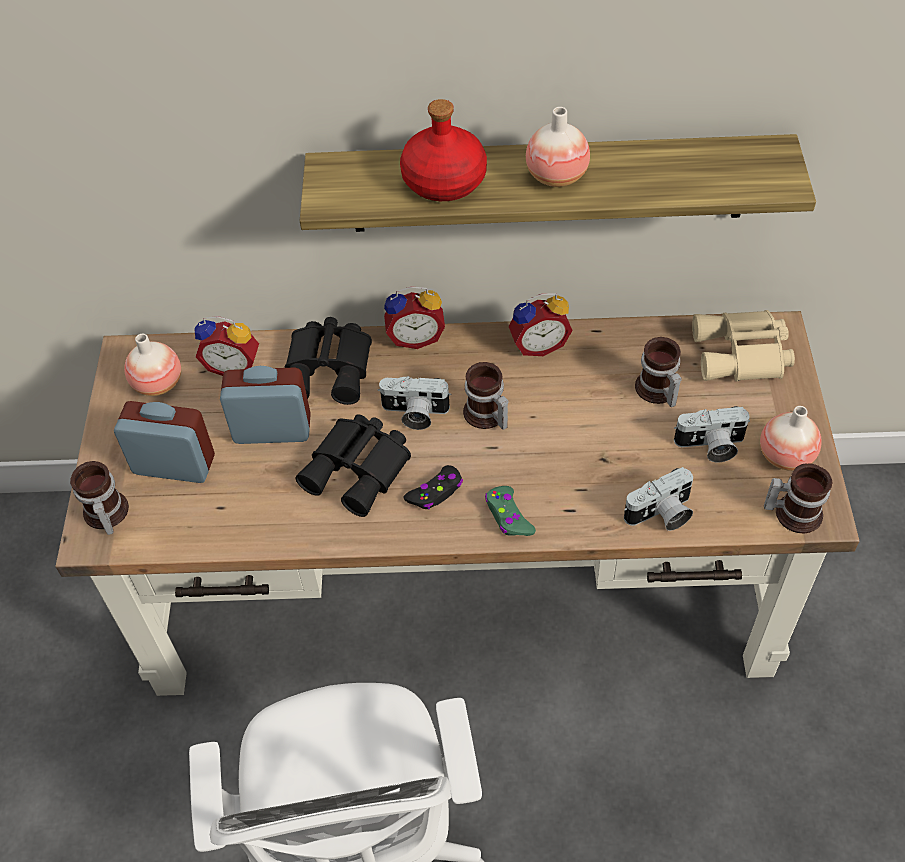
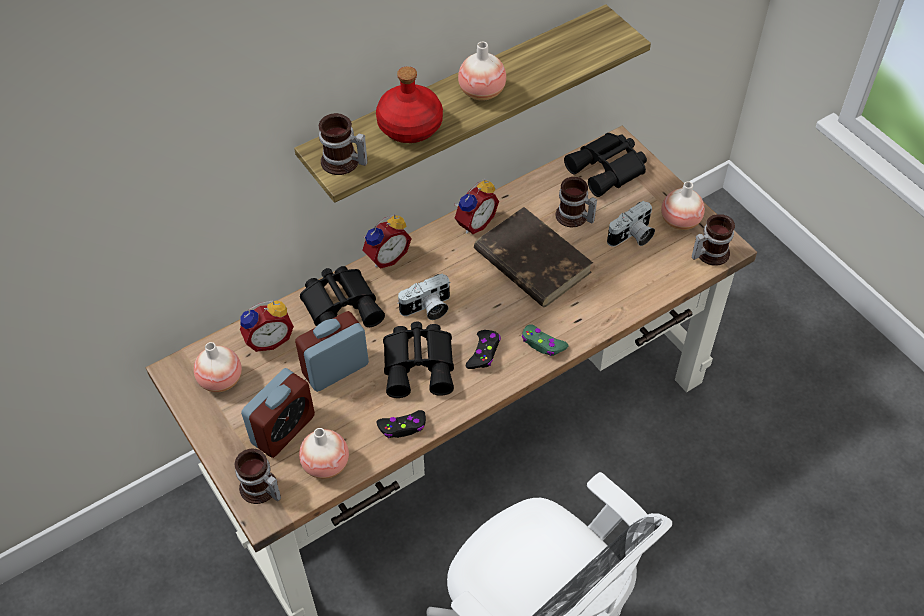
camera: 35 degrees left, 0 degrees up
alarm clock [114,401,215,483] -> alarm clock turned 150 degrees clockwise [241,368,315,458]
mug [463,362,509,430] -> mug moved to [319,113,368,175]
camera [624,467,693,531] -> none
beige binoculars [692,310,795,381] -> black binoculars [564,133,647,197]
none -> vase [299,428,349,479]
none -> black game controller [377,410,426,438]
none -> brown book [474,207,593,307]

